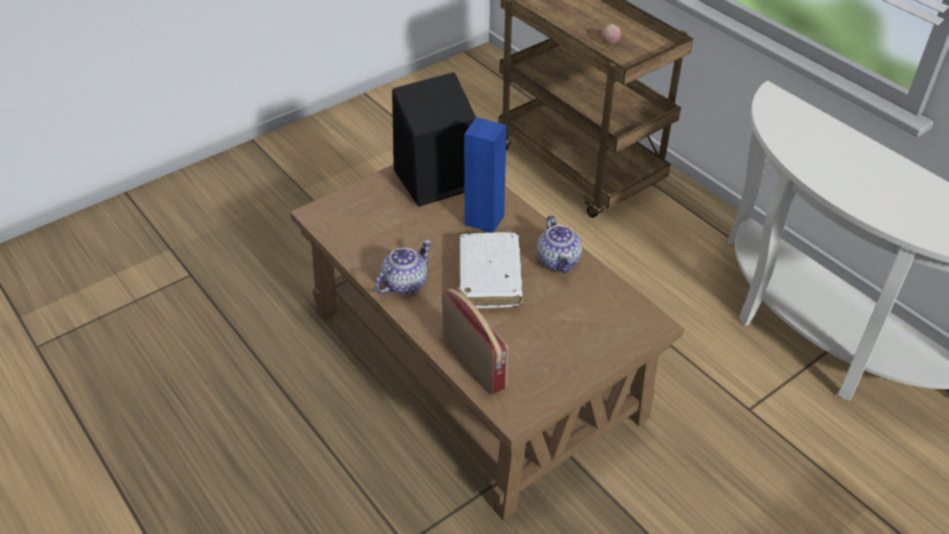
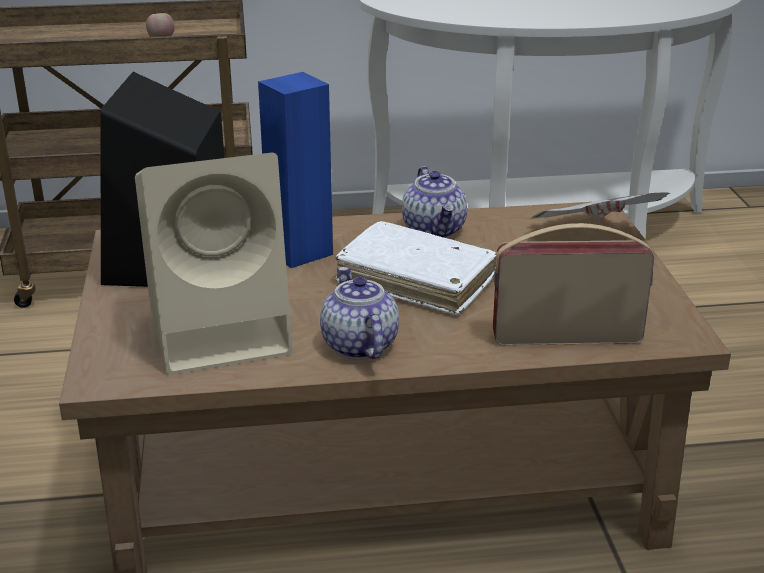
camera: 60 degrees left, 15 degrees down
teapot [537,215,582,273] -> teapot turned 60 degrees clockwise [402,166,467,238]
none -> beige speaker [135,153,293,375]
none -> newspaper [532,192,671,219]

